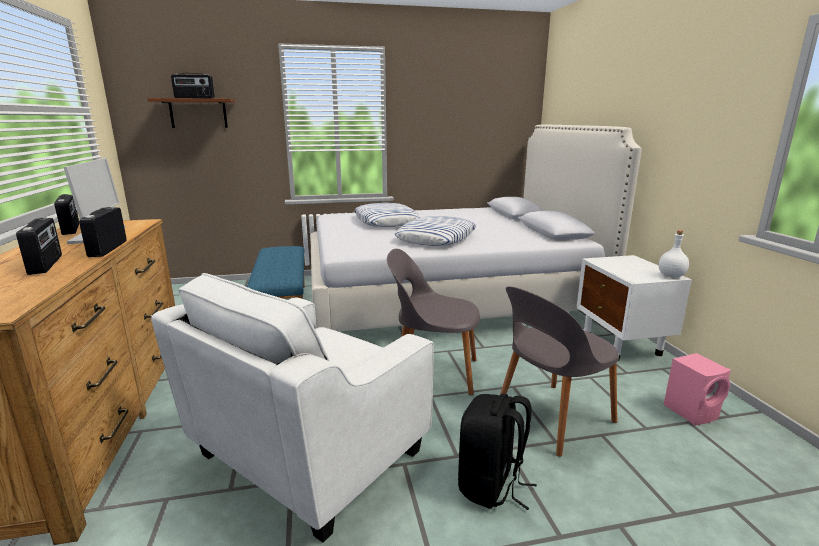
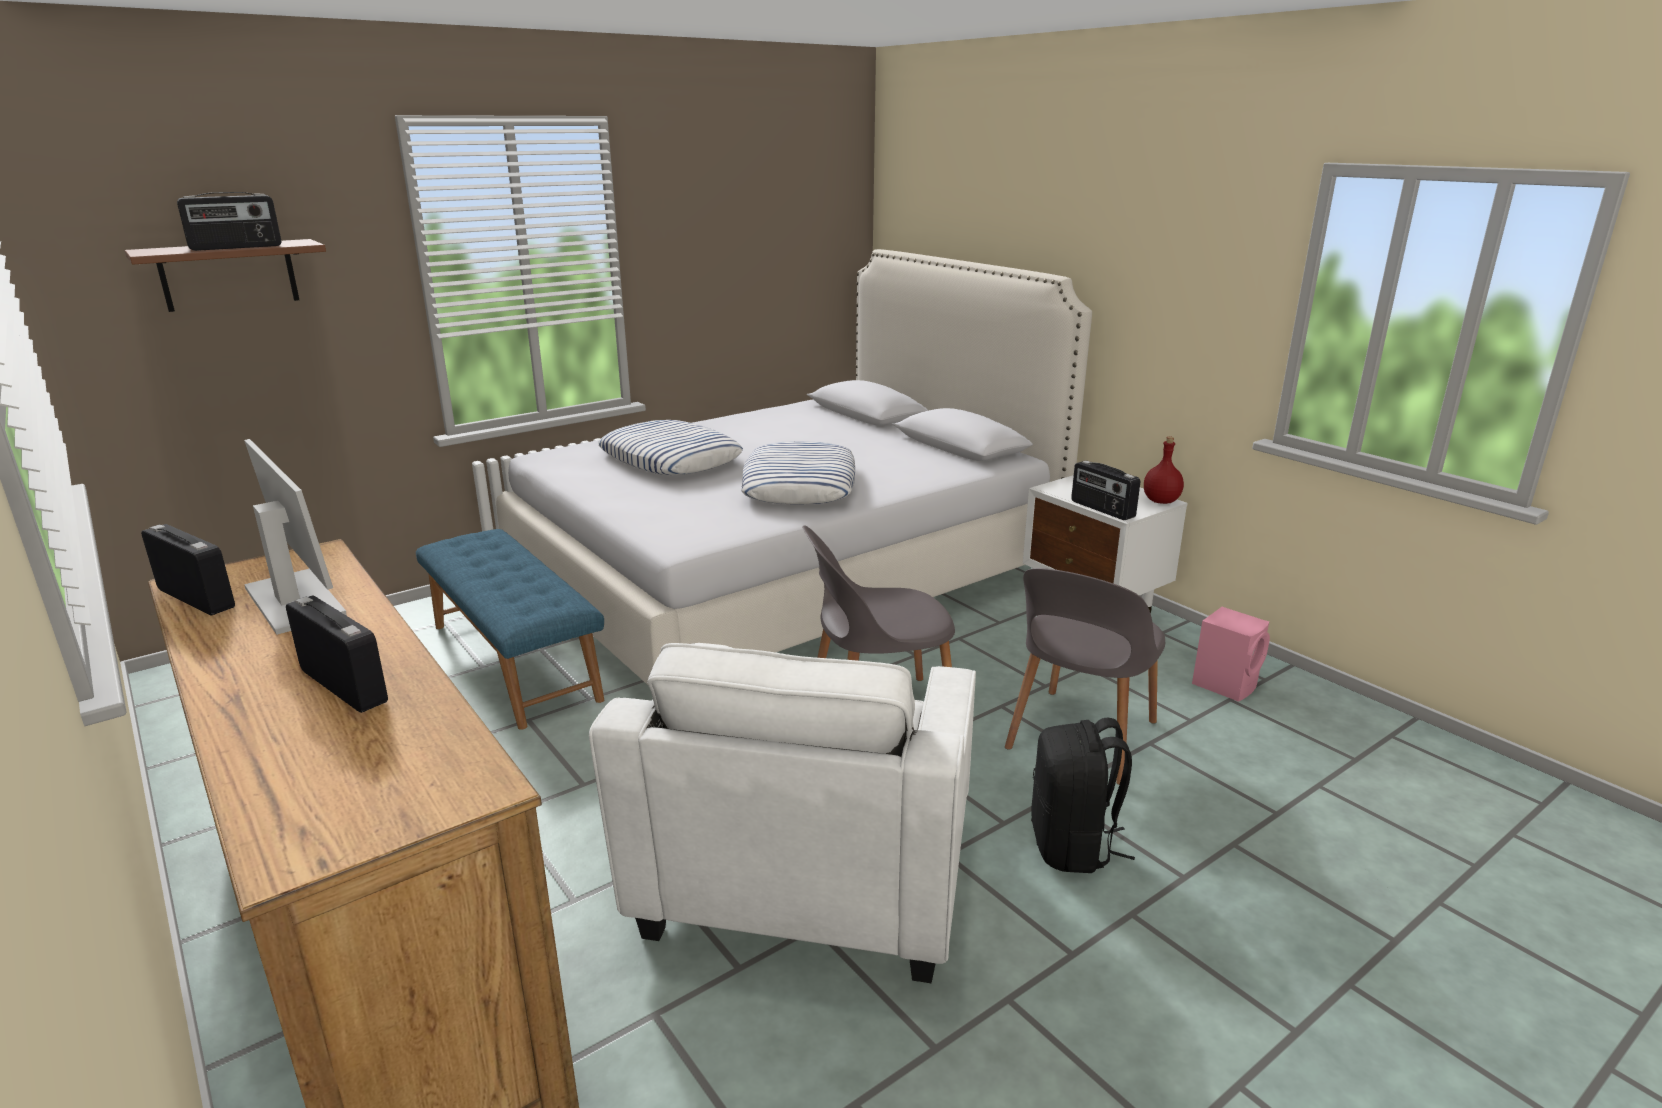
camera: 25 degrees left, 5 degrees up
radio [79,207,127,257] -> radio moved to [1071,461,1140,520]
white bottle [659,230,689,278] -> red bottle [1144,436,1184,504]

